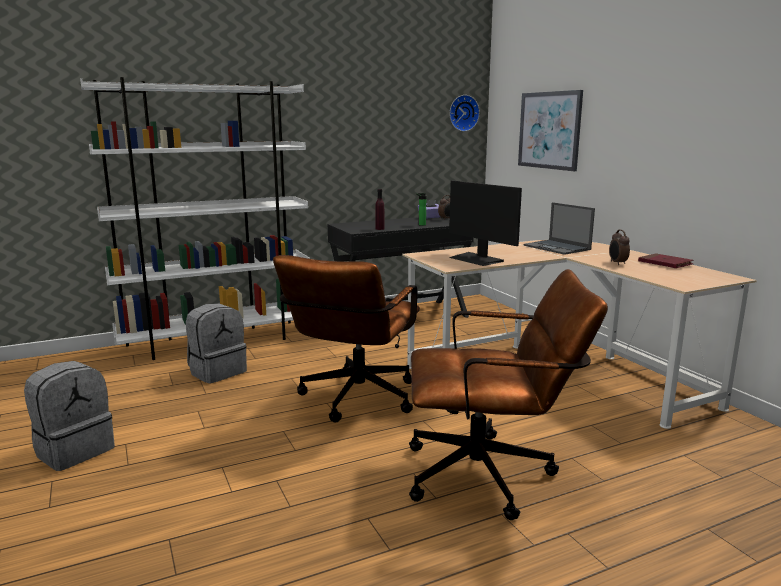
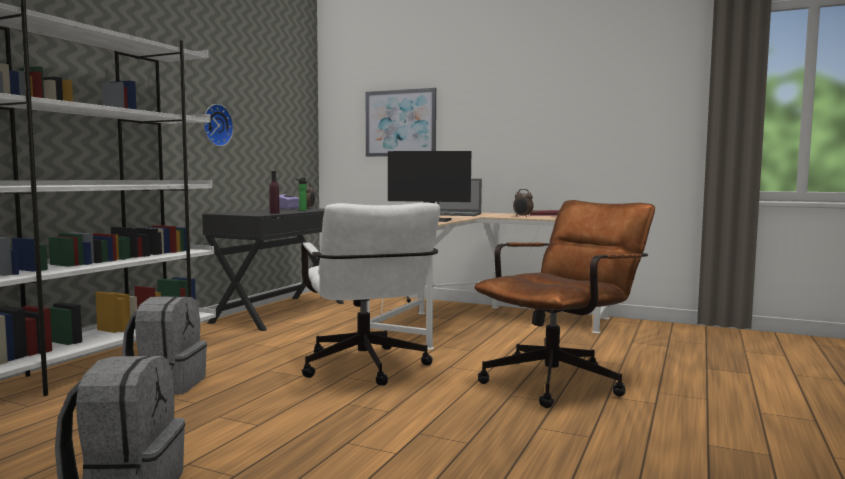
camera: 40 degrees left, 10 degrees down
brown office chair [273,255,420,422] -> white office chair [301,202,440,386]
wall clock [449,95,480,132] -> wall clock moved to [203,104,234,146]

